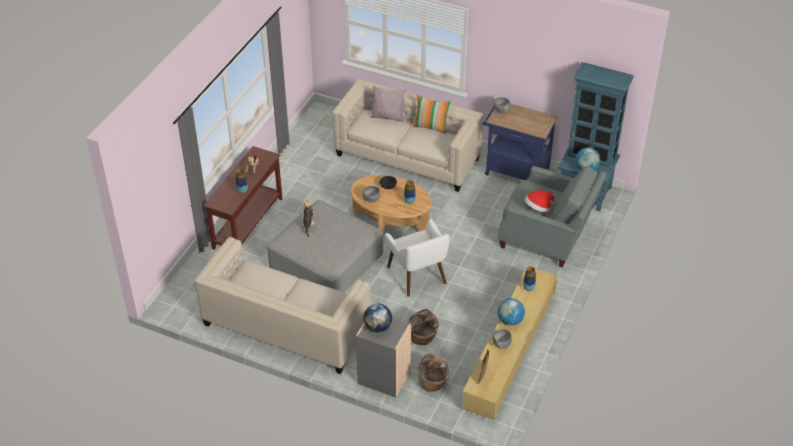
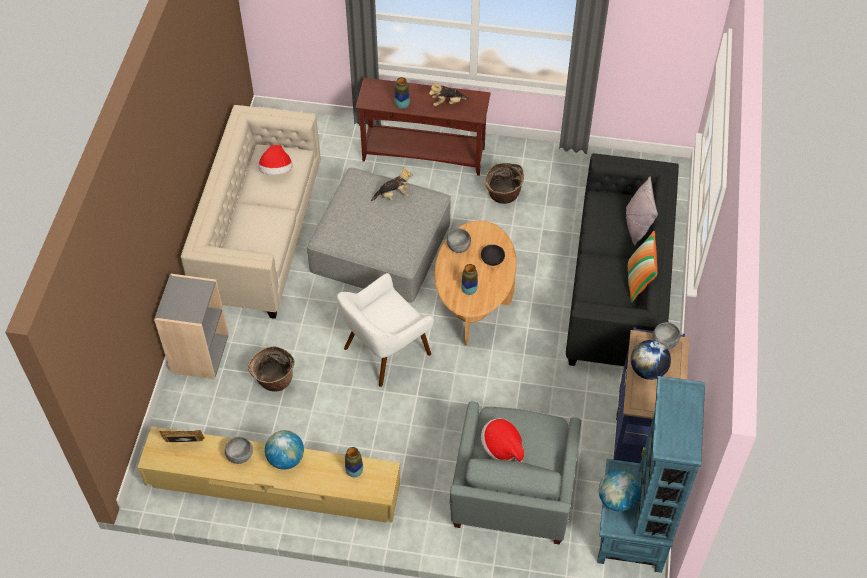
camera: 75 degrees right, 10 degrees up
beige sofa [333,79,483,192] -> black sofa [566,153,679,366]
globe [363,304,392,332] -> globe moved to [631,340,671,380]
basket [418,353,450,392] -> basket moved to [485,163,524,204]
none -> hat [258,145,292,175]

